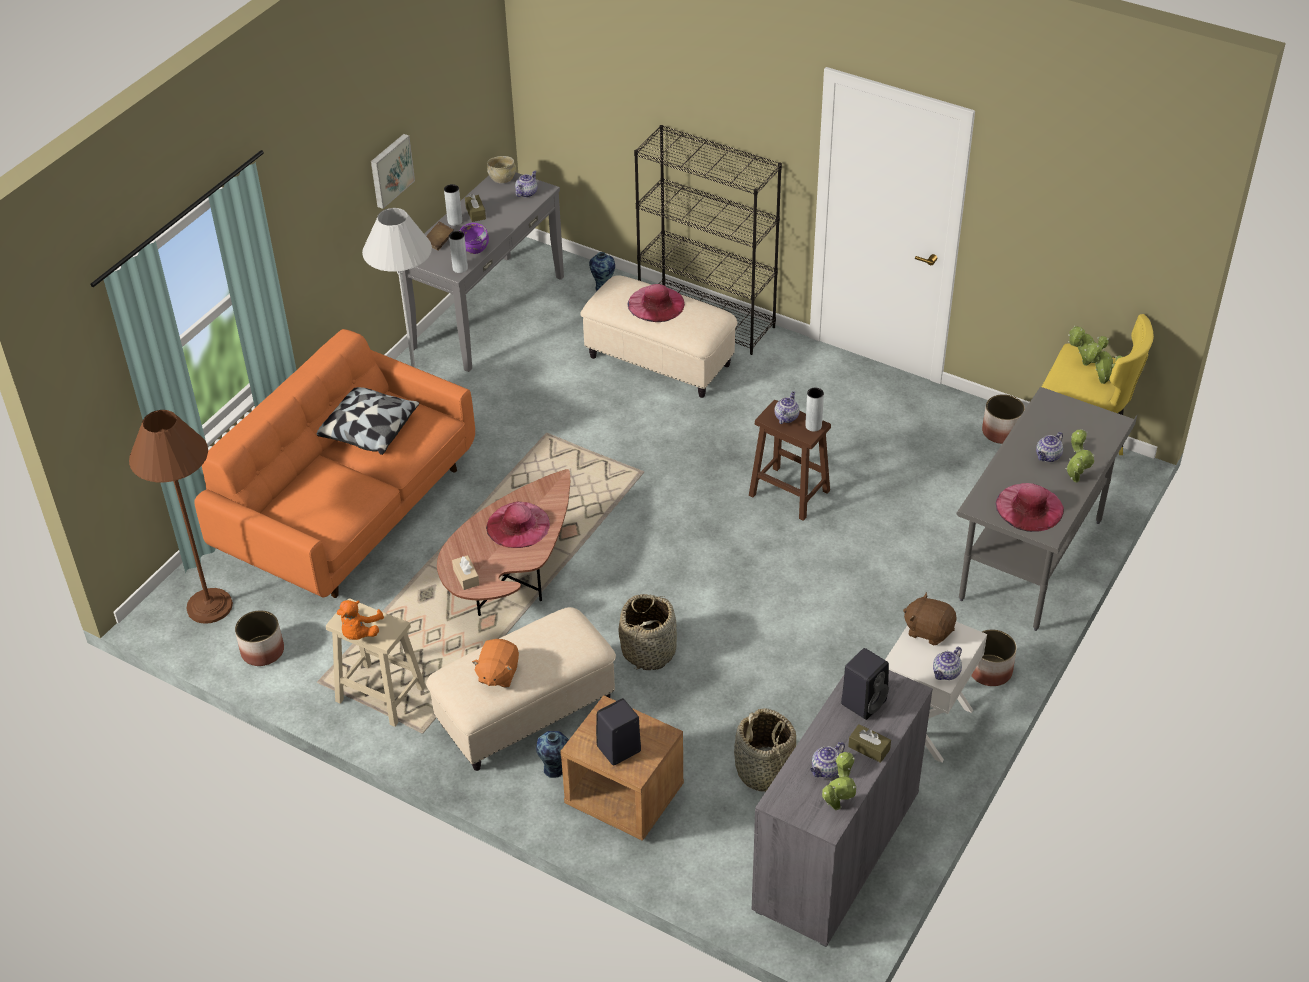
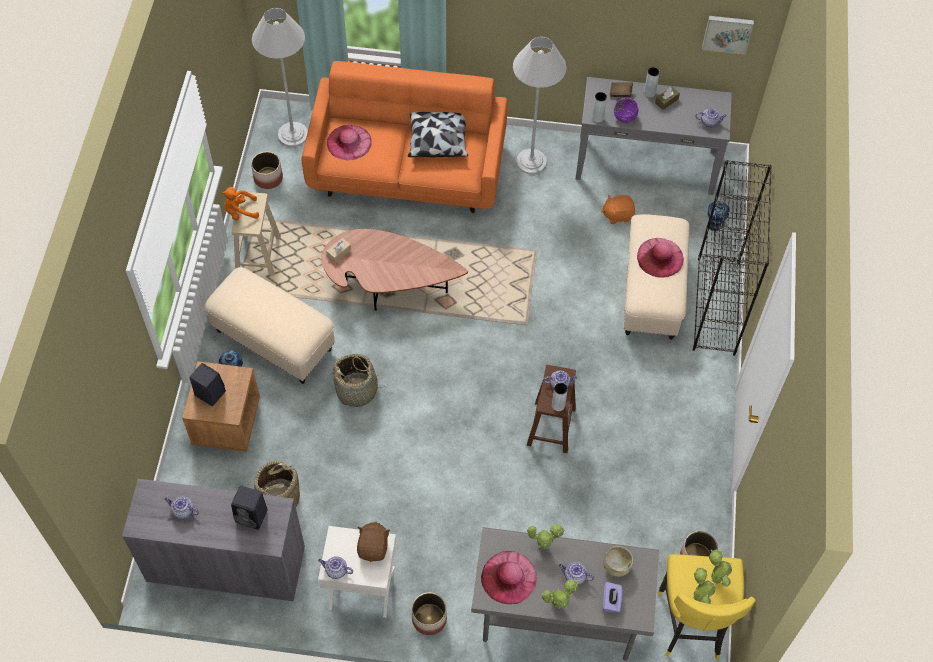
camera: 65 degrees right, 15 degrees up
brown floor lamp [129,410,233,624] -> white floor lamp [252,8,308,147]
picture [371,134,415,209] -> picture moved to [702,16,754,55]
orange plush toy [472,639,519,688] -> orange plush toy moved to [601,195,635,224]
pink hat [486,502,550,548] -> pink hat moved to [327,125,372,160]
beige bowl [487,156,516,183] -> beige bowl moved to [603,546,633,577]
potted plant [822,752,856,810] -> potted plant moved to [527,524,565,549]
brown tissue box [848,724,891,763] -> none
none -> purple tissue box [603,582,622,613]

